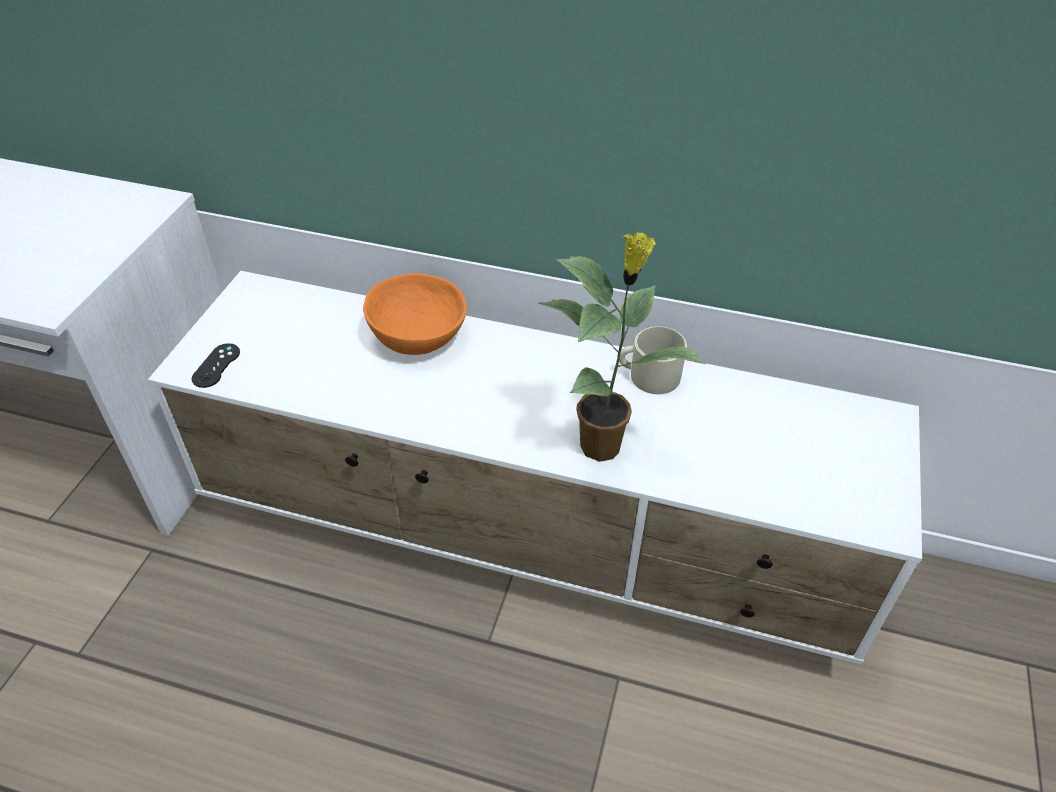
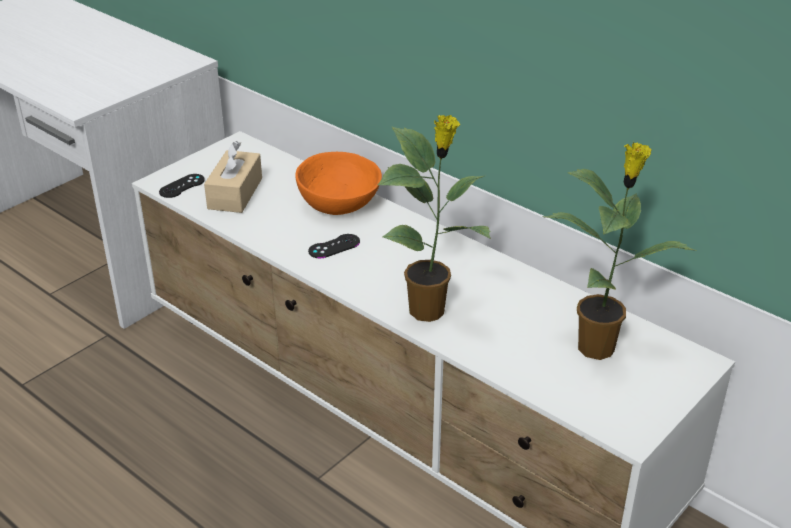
camera: 25 degrees right, 10 degrees down
beige mug [619,326,687,394] -> none
none -> beige tissue box [204,141,262,213]
none -> black game controller [308,234,360,258]
none -> potted plant [542,142,697,360]

